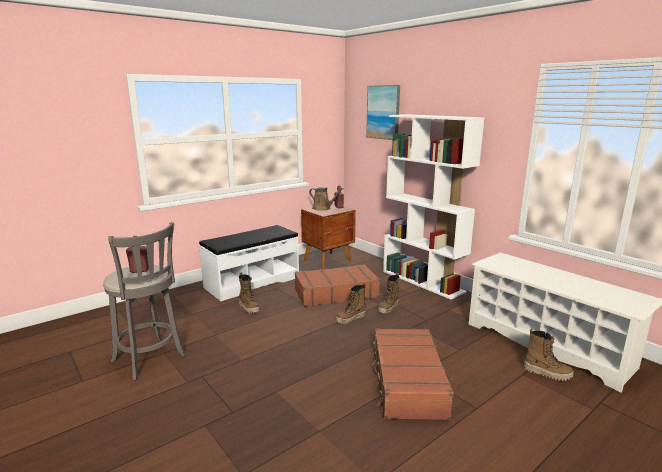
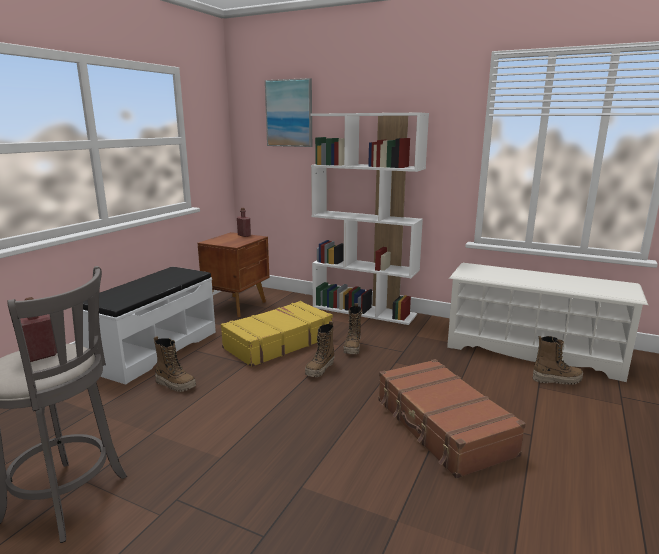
camera: 25 degrees left, 0 degrees up
brown suitcase [295,264,380,307] -> yellow suitcase [221,301,333,367]
brown watering can [309,187,344,211] -> none

